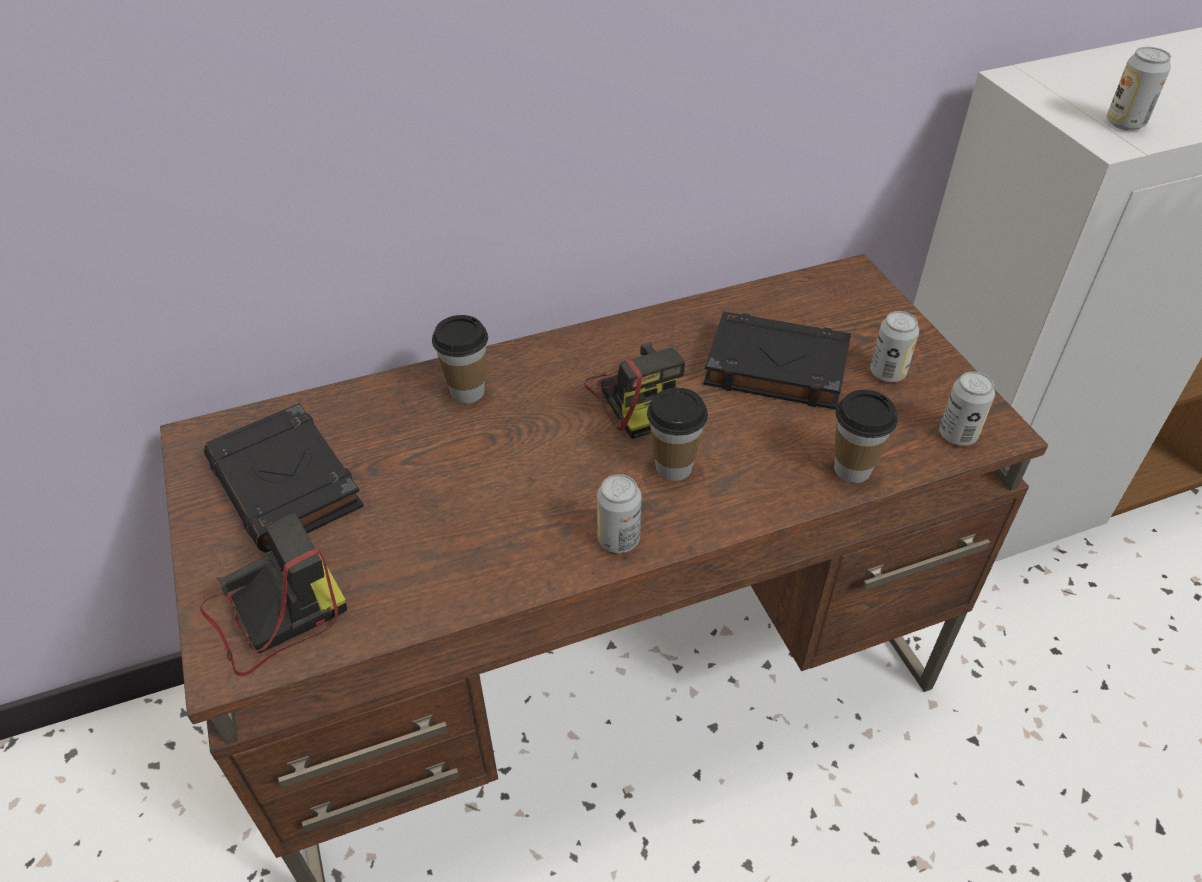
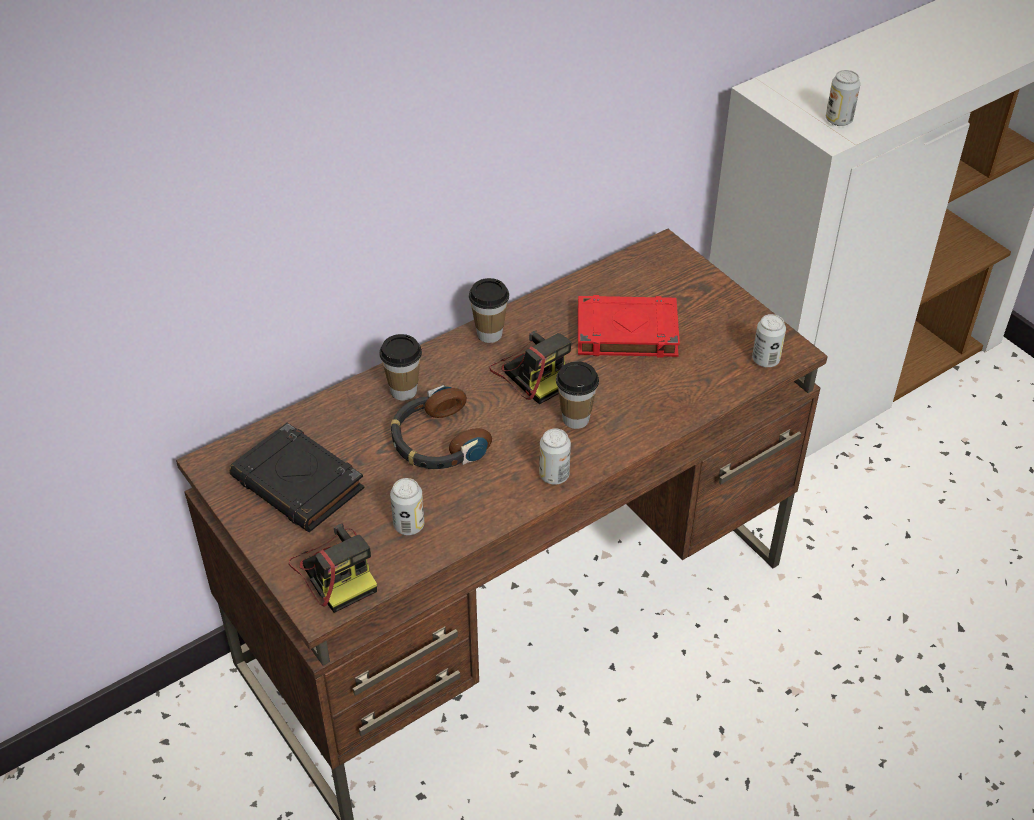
camera: 15 degrees left, 0 degrees up
camera [200,512,347,677] -> camera turned 105 degrees clockwise [289,523,377,613]
black book [703,311,851,410] -> red book [578,295,680,357]
cup [834,390,898,483] -> cup moved to [469,278,509,343]
can [870,311,919,382] -> can moved to [390,478,424,535]
none -> headphones [391,385,492,469]

